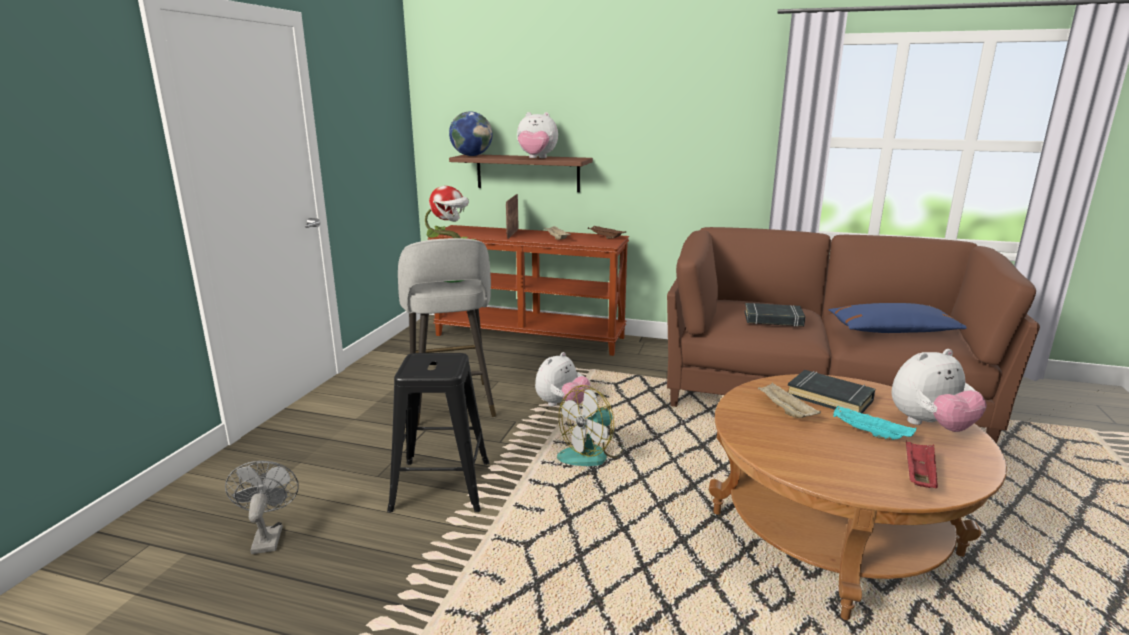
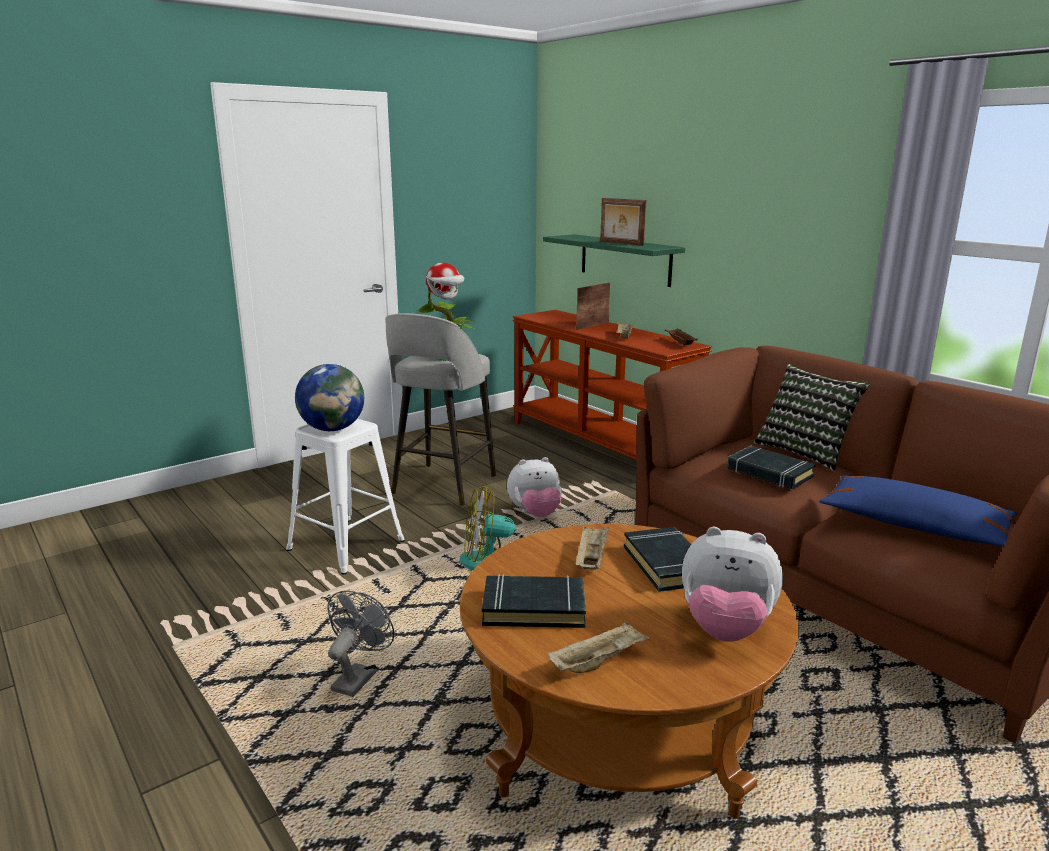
camera: 35 degrees right, 0 degrees up
grey fan [225,461,299,554] -> grey fan moved to [327,591,394,697]
black stool [387,353,489,513] -> white stool [286,419,405,574]
globe [449,111,492,156] -> globe moved to [295,364,364,431]
brown shelf [449,155,593,192] -> green shelf [543,234,685,287]
plush toy [517,112,558,158] -> picture frame [600,198,647,246]
turquoise tray [833,406,916,440] -> none
red tray [906,441,938,488] -> beige tray [548,621,650,673]
none -> black book [482,574,586,628]
none -> pillow [754,364,871,471]

